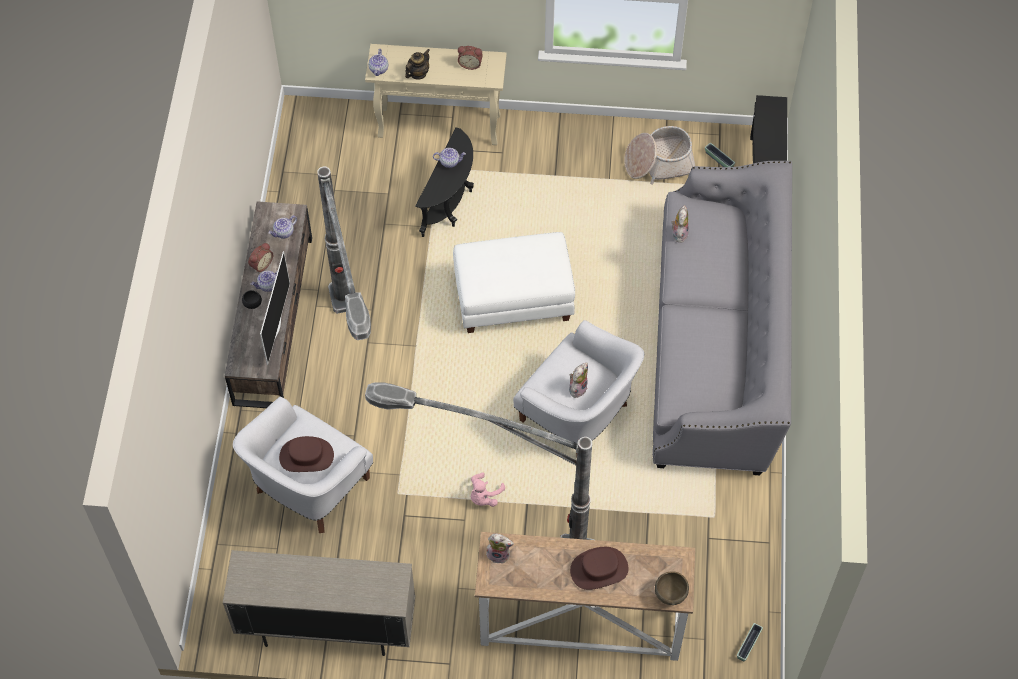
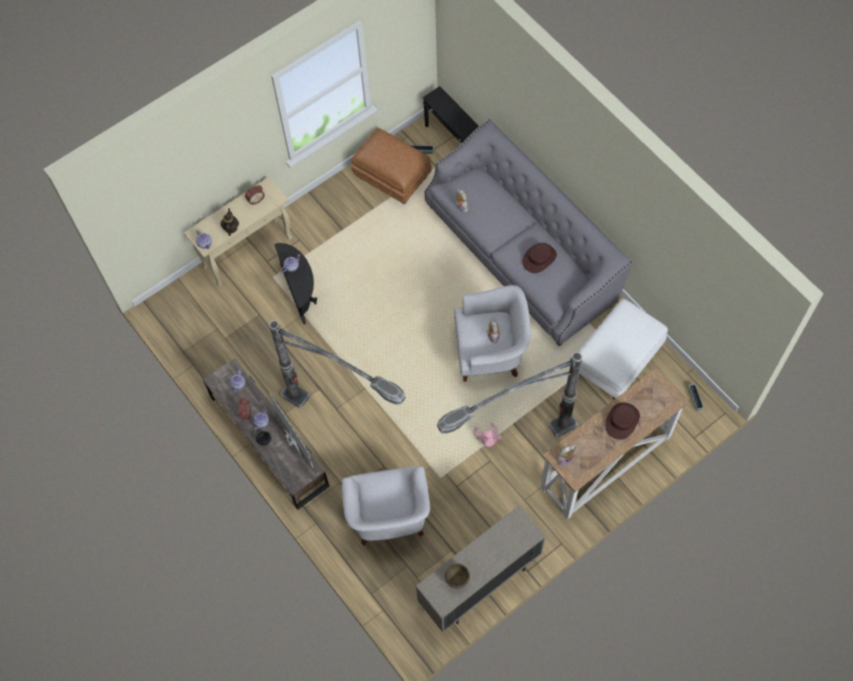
camera: 40 degrees left, 5 degrees up
brown hat [279,436,334,472] -> brown hat moved to [522,243,557,273]
white ottoman [453,232,575,333] -> white ottoman moved to [578,299,668,400]
basket [624,126,695,185] -> brown ottoman [351,128,431,204]
brown bowl [655,571,689,605] -> brown bowl moved to [445,563,470,589]

